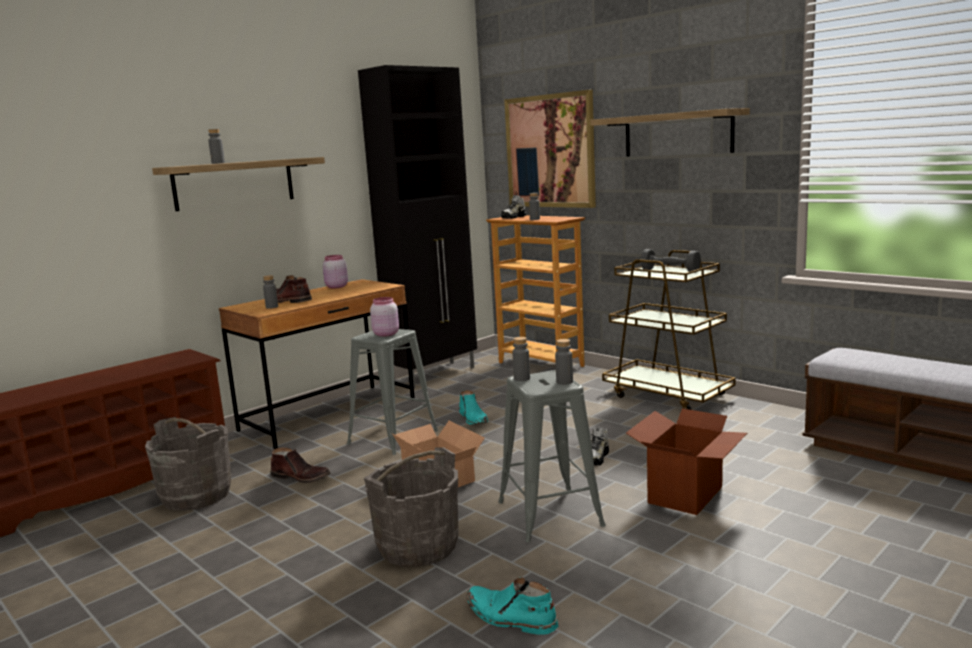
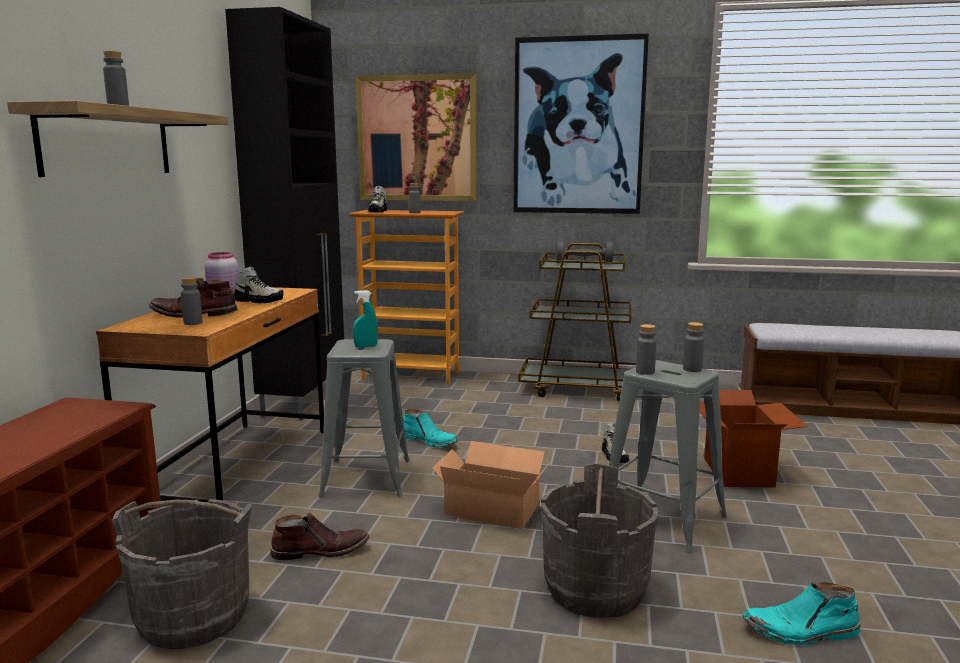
camera: 35 degrees left, 0 degrees up
pink jar [370,297,399,337] -> turquoise spray bottle [353,290,378,348]
shelf [590,108,750,157] -> picture [513,33,649,214]
none -> shoe [234,266,284,303]

